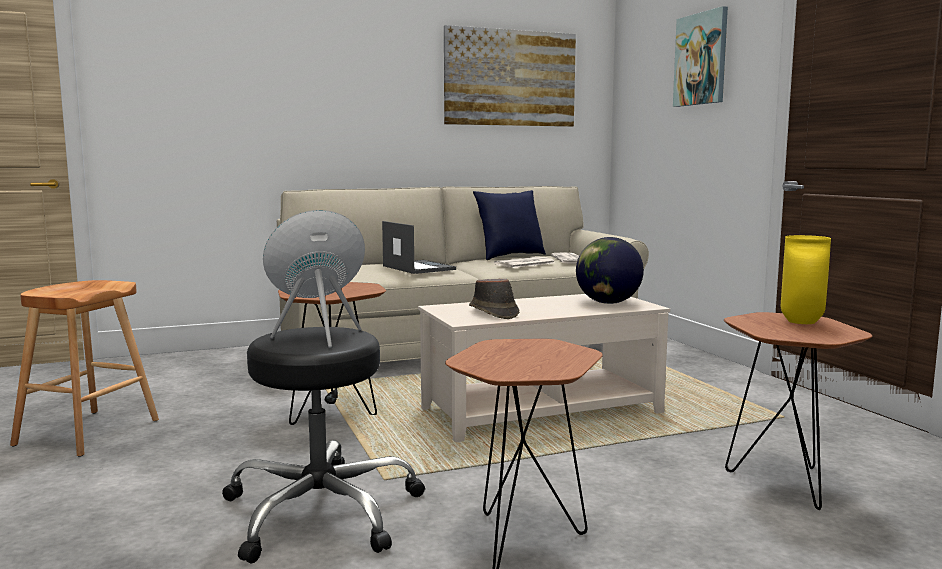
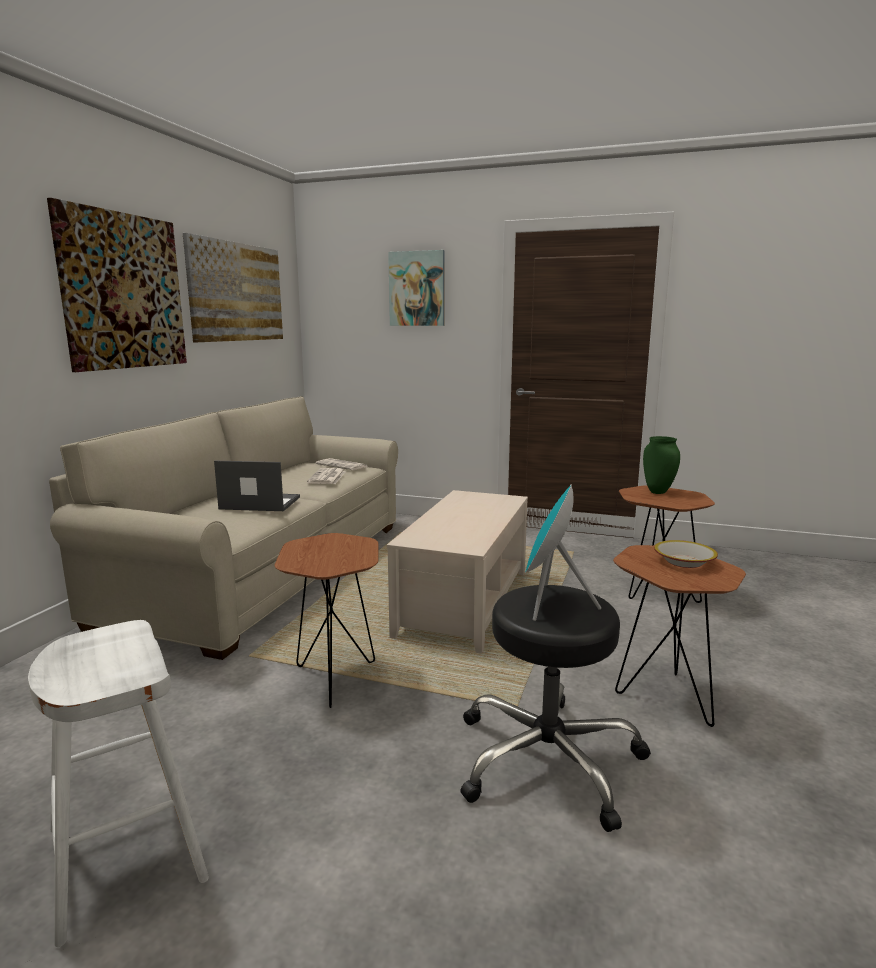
camera: 50 degrees left, 5 degrees up
brown stool [10,280,159,457] -> white stool [28,620,209,947]
brown hat [469,279,519,319] -> none
blue pillow [473,190,546,260] -> none
globe [576,237,644,304] -> none
yellow vase [781,235,831,324] -> green vase [643,436,680,494]
none -> picture [47,198,187,372]
none -> bowl [654,540,718,568]

